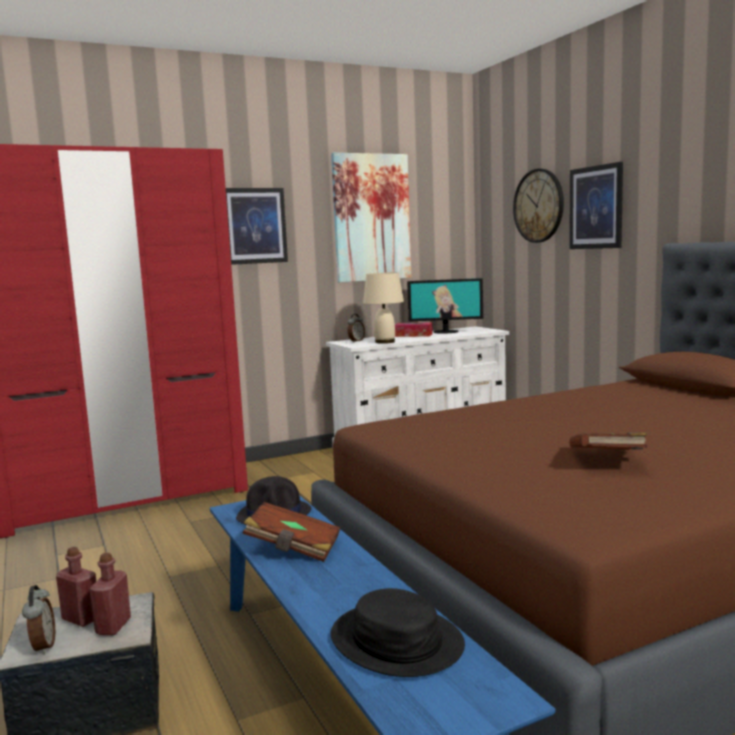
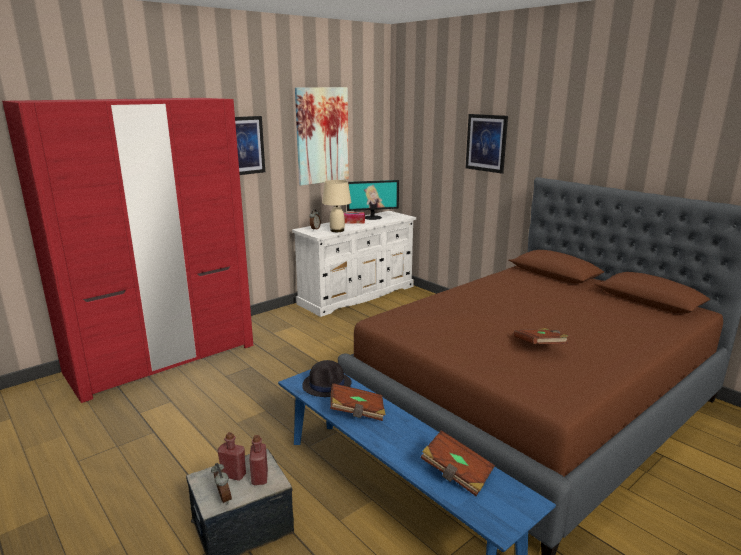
camera: 15 degrees left, 10 degrees up
black hat [331,588,465,677] -> brown book [420,430,495,496]
wall clock [513,169,564,243] -> none

